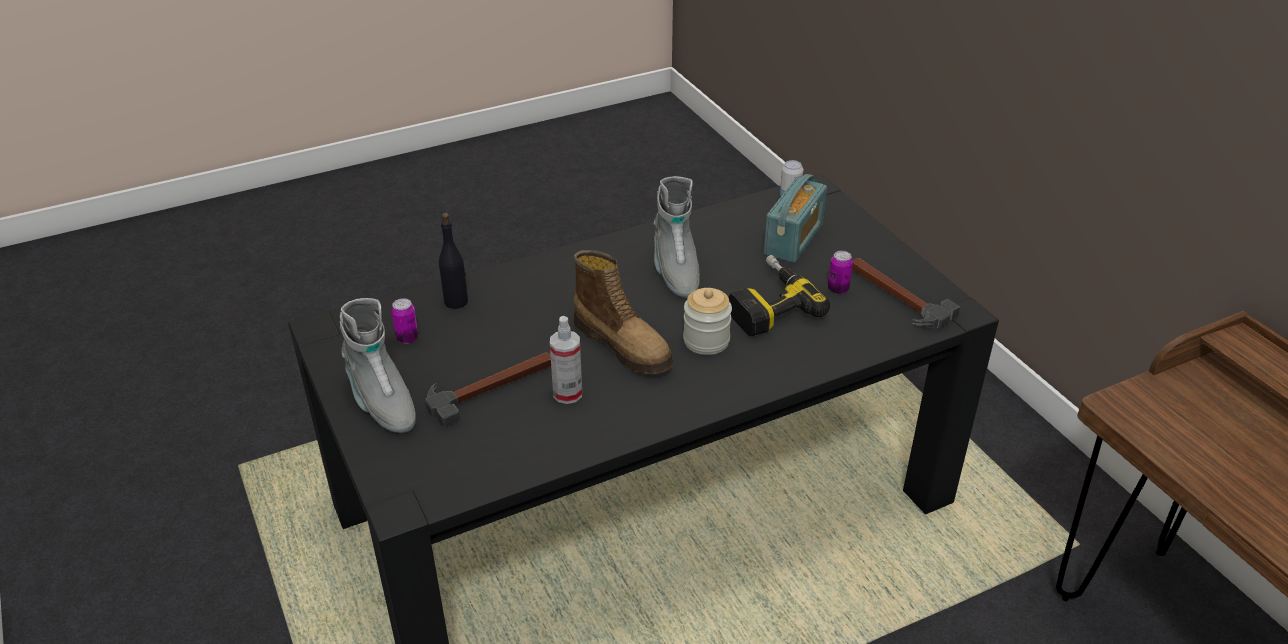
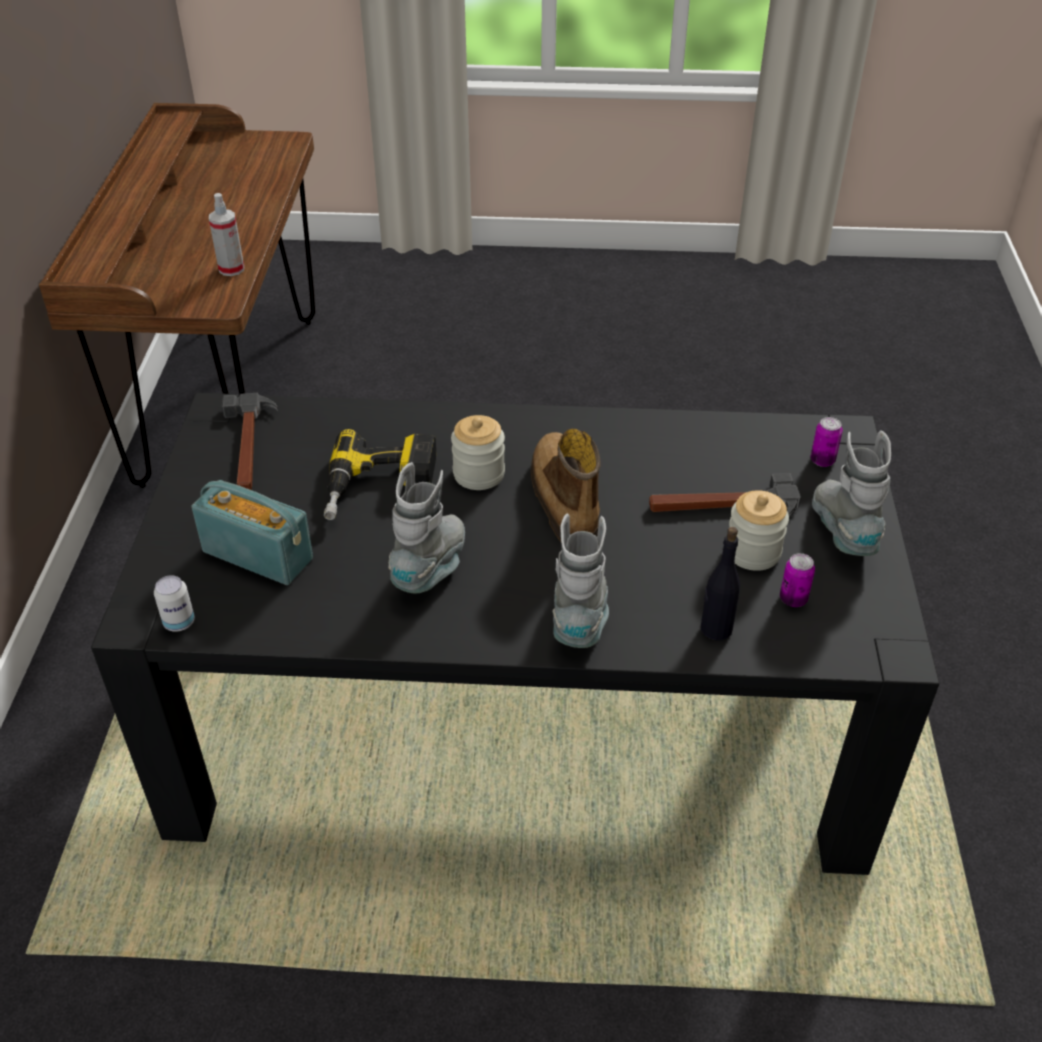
camera: 150 degrees left, 5 degrees up
spray bottle [550,316,582,404] -> spray bottle moved to [209,193,244,276]
radio [764,174,827,263] -> radio turned 60 degrees clockwise [192,480,313,585]
can [828,251,853,294] -> can moved to [811,417,843,467]
none -> grey boot [553,513,609,648]
none -> jar [729,490,789,571]

